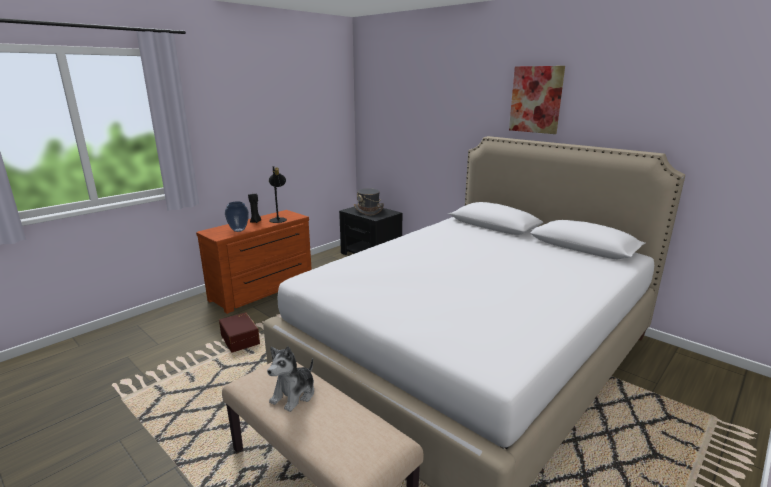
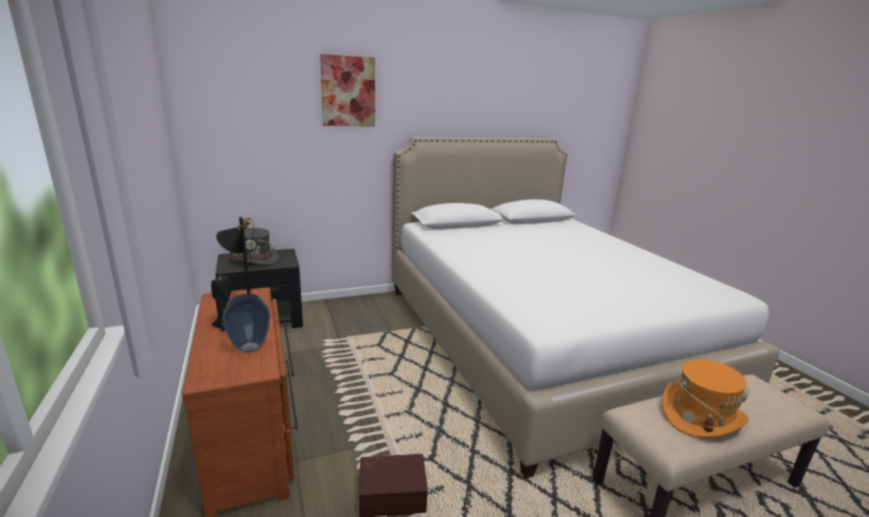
camera: 65 degrees left, 0 degrees up
plush toy [267,346,314,412] -> orange hat [662,359,749,438]
picture [509,66,565,134] -> picture moved to [320,54,375,127]

